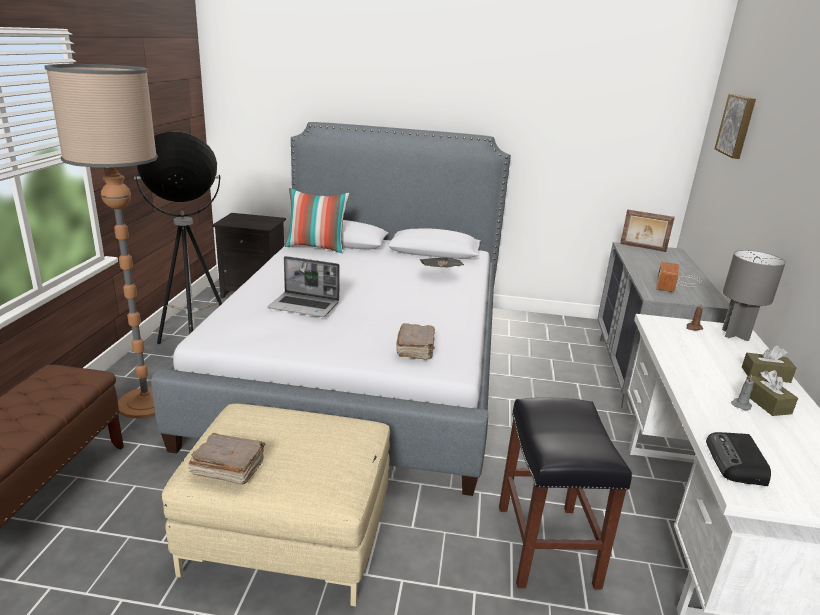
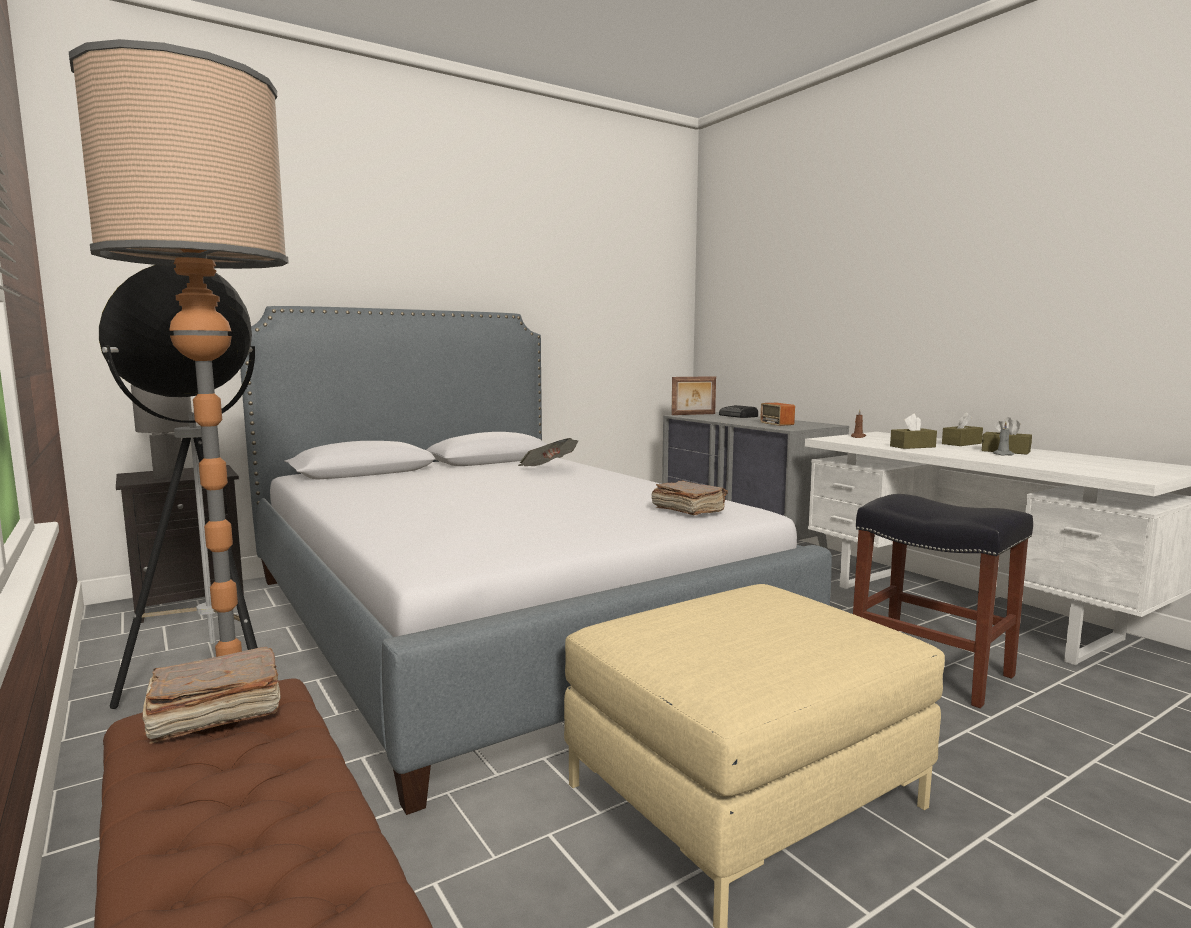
camera: 40 degrees left, 15 degrees down
brown book [188,433,265,484] -> brown book moved to [142,647,281,744]
laptop [268,256,340,317] -> none
pillow [285,188,350,254] -> none
radio [706,432,771,486] -> radio moved to [719,405,758,418]
picture [715,94,756,159] -> none
grey table lamp [722,250,785,341] -> grey table lamp moved to [131,384,192,479]
none -> brown tissue box [890,414,937,449]

